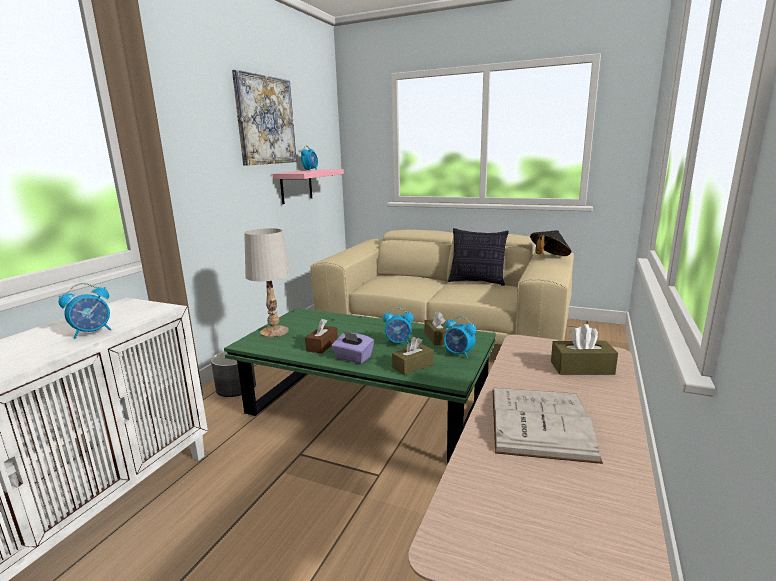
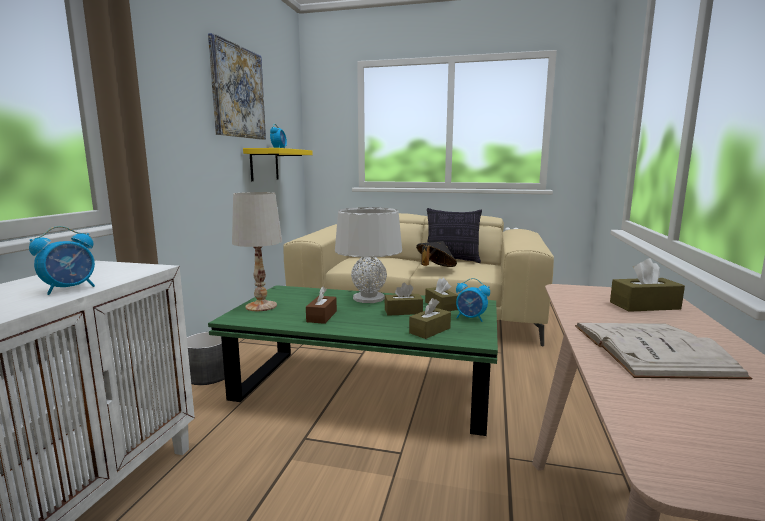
camera: 10 degrees left, 5 degrees down
pink shelf [273,169,344,204] -> yellow shelf [243,148,312,181]
purple tissue box [331,331,374,364] -> none
alarm clock [383,307,414,345] -> brown tissue box [385,283,423,316]
black hat [530,230,571,256] -> black hat moved to [416,241,457,267]
none -> grey table lamp [335,207,402,303]

